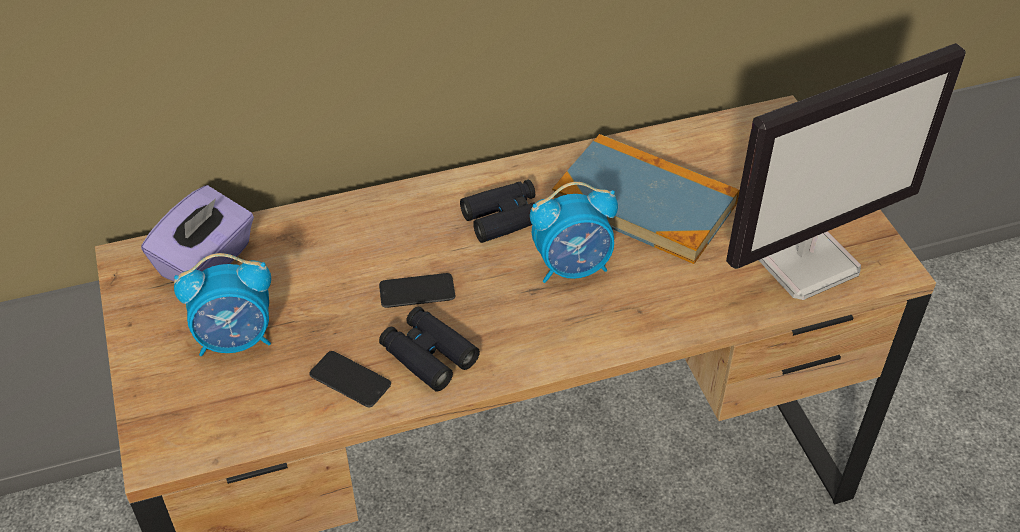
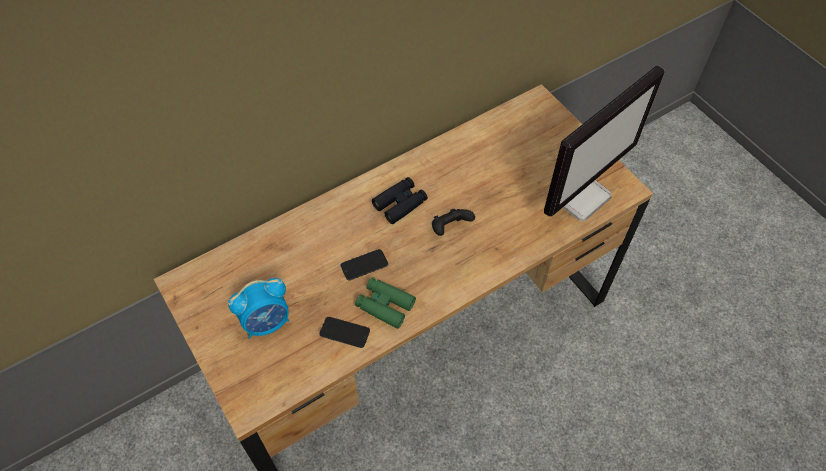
camera: 15 degrees left, 10 degrees up
purple tissue box [141,185,254,282] -> none
black binoculars [379,307,480,391] -> green binoculars [355,277,416,329]
alarm clock [530,182,618,283] -> black game controller [432,209,475,236]
book [552,134,740,264] -> none

